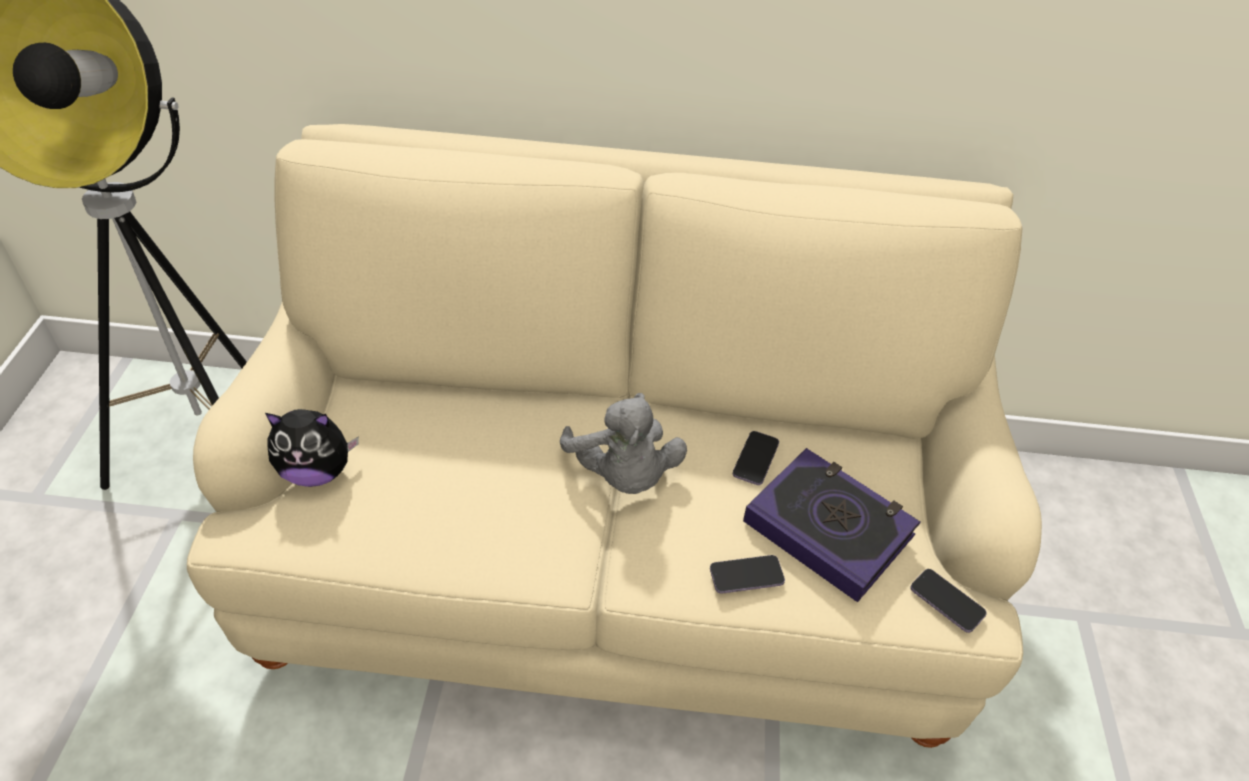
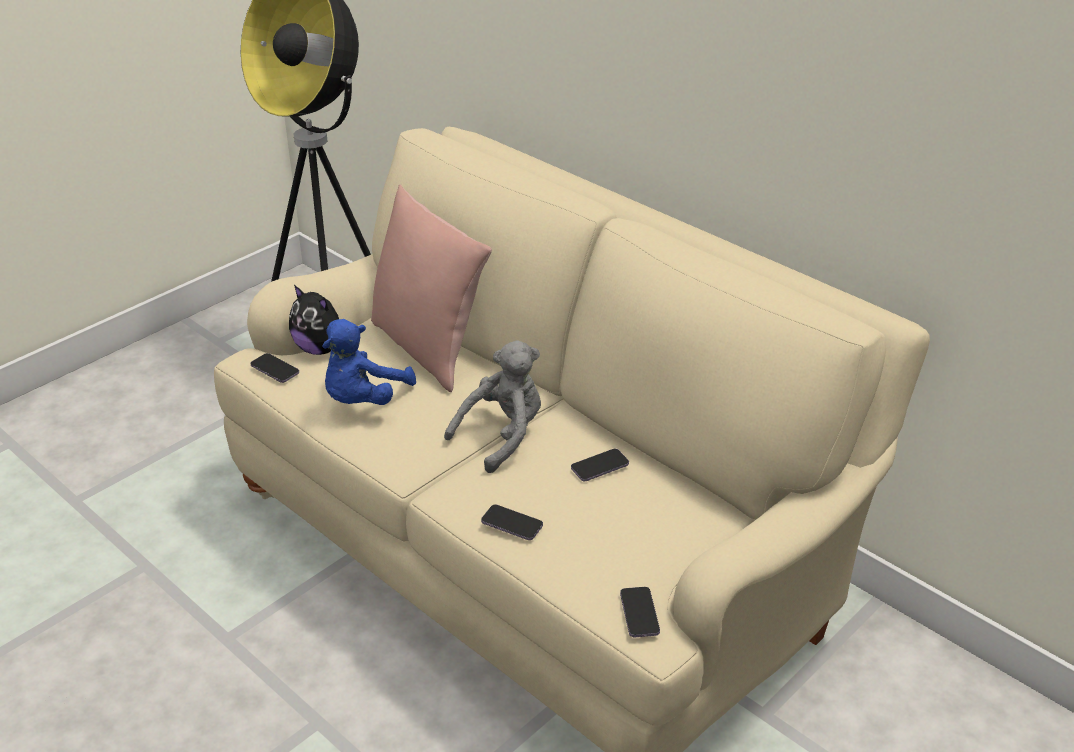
camera: 40 degrees right, 10 degrees down
grey plush toy [560,393,687,494] -> grey plush toy turned 150 degrees counterclockwise [444,340,541,473]
book [743,448,921,602] -> none
none -> phone [250,353,299,383]
none -> blue plush toy [322,319,416,405]
none -> pink pillow [371,184,492,392]

